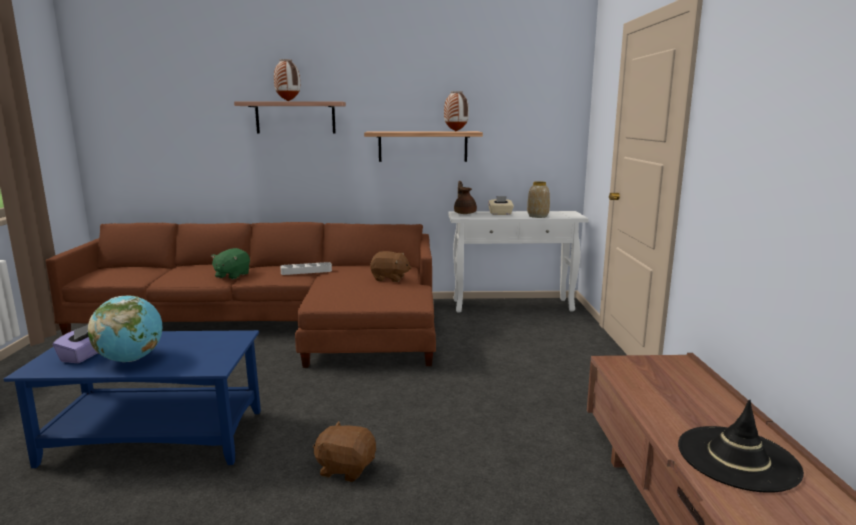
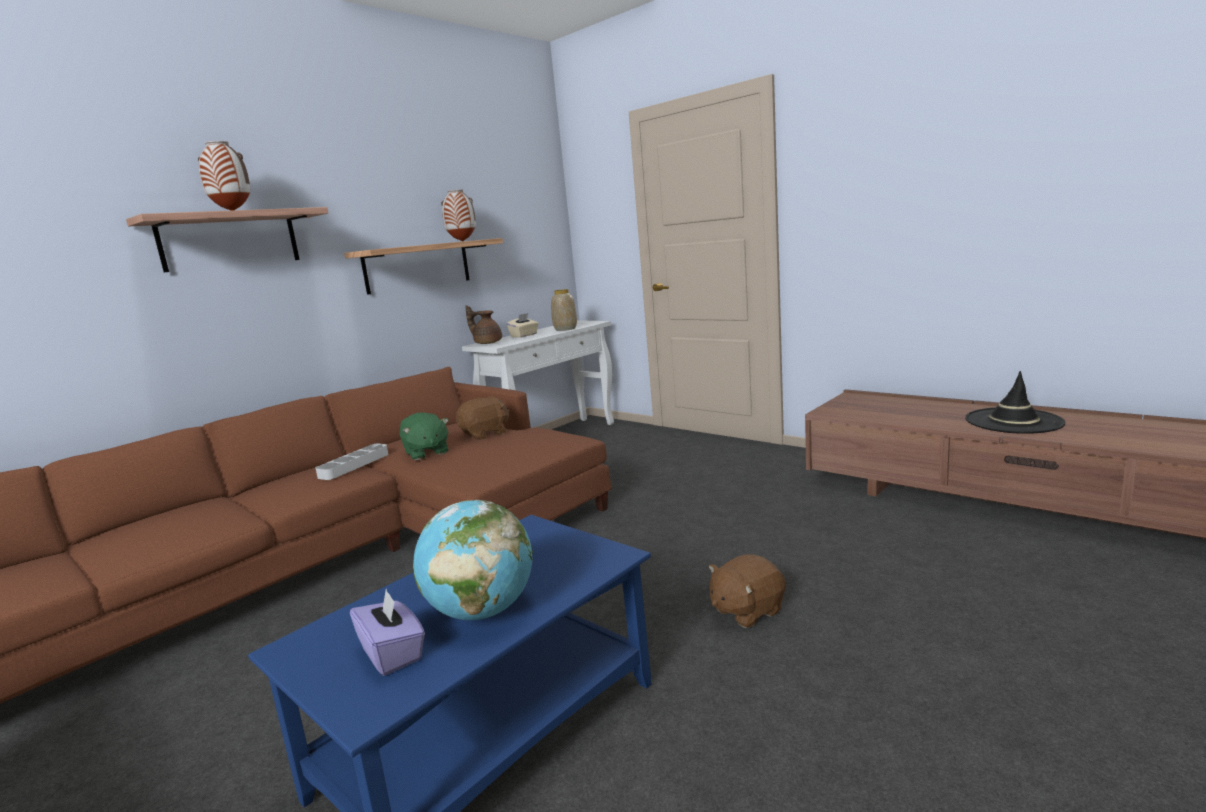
camera: 45 degrees left, 0 degrees up
green plush toy [211,248,250,280] -> green plush toy moved to [400,412,449,460]

